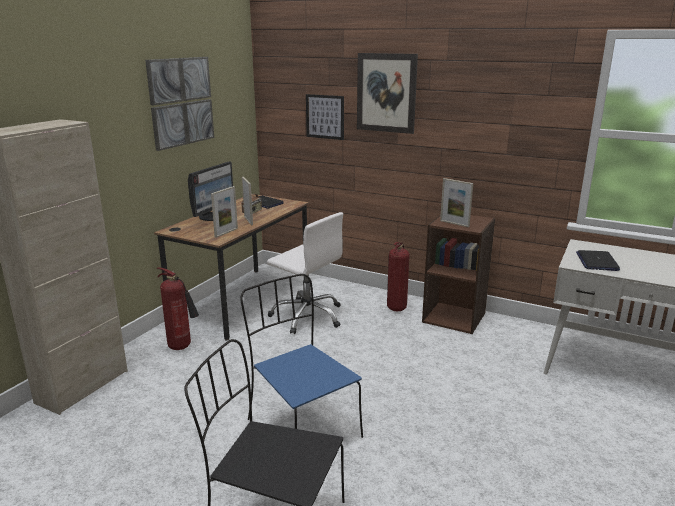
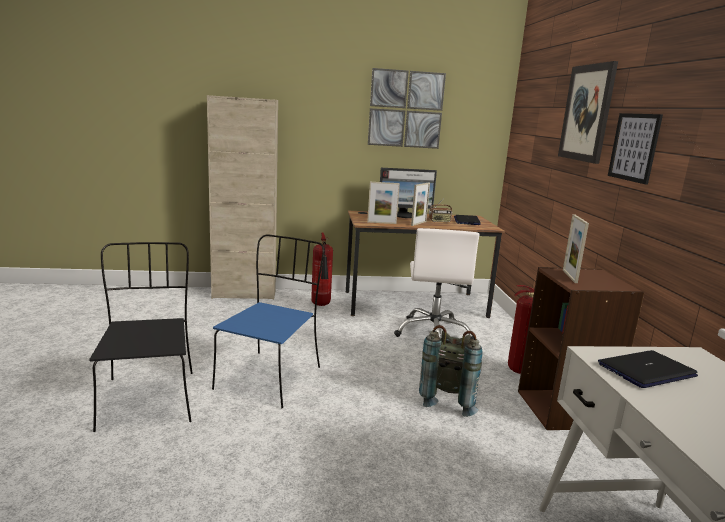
camera: 55 degrees right, 5 degrees down
picture [306,94,344,140] -> picture moved to [608,113,663,185]
none -> grey backpack [419,325,482,417]

